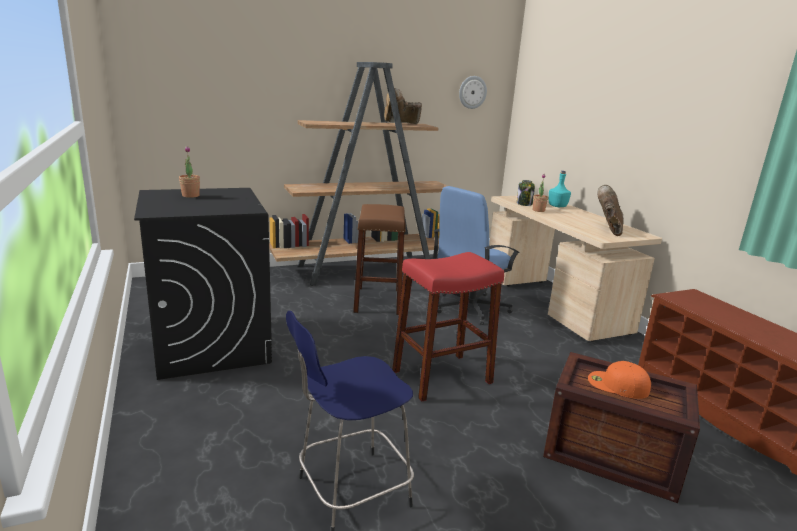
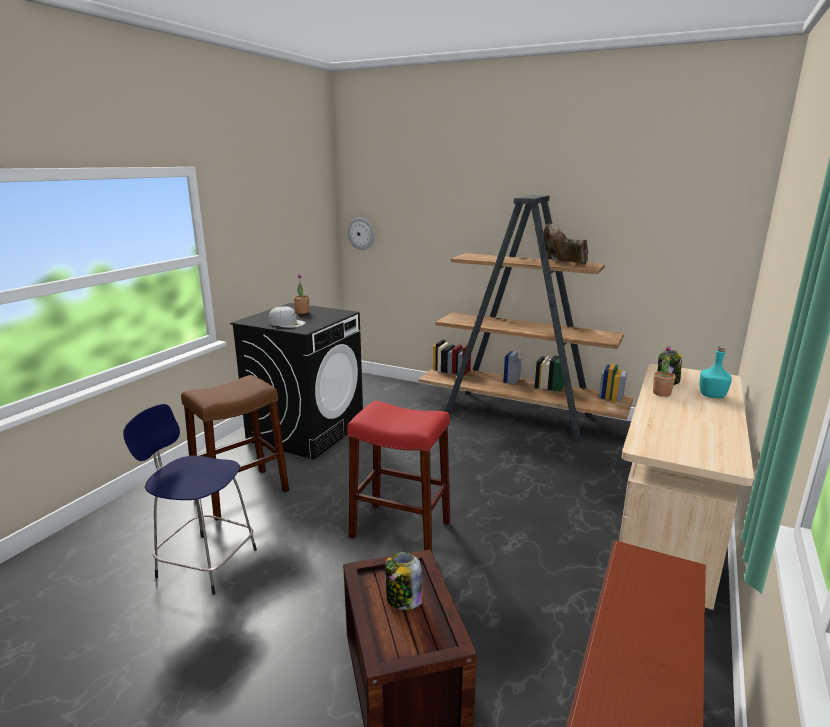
camera: 50 degrees right, 0 degrees up
brown stool [353,204,406,315] -> brown stool moved to [181,375,289,521]
blue office chair [433,186,520,325] -> none
wall clock [459,76,487,109] -> wall clock moved to [347,218,375,250]
orange cap [588,361,651,399] -> jar [385,552,423,610]
brown boot [597,185,624,236] -> none
none -> white cap [268,306,305,328]

